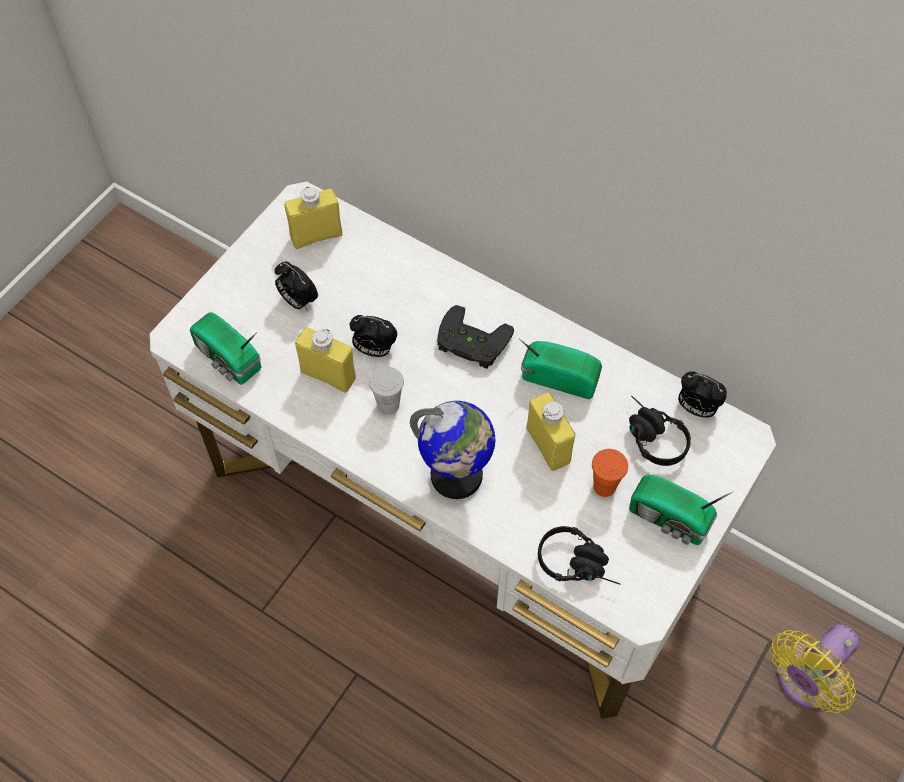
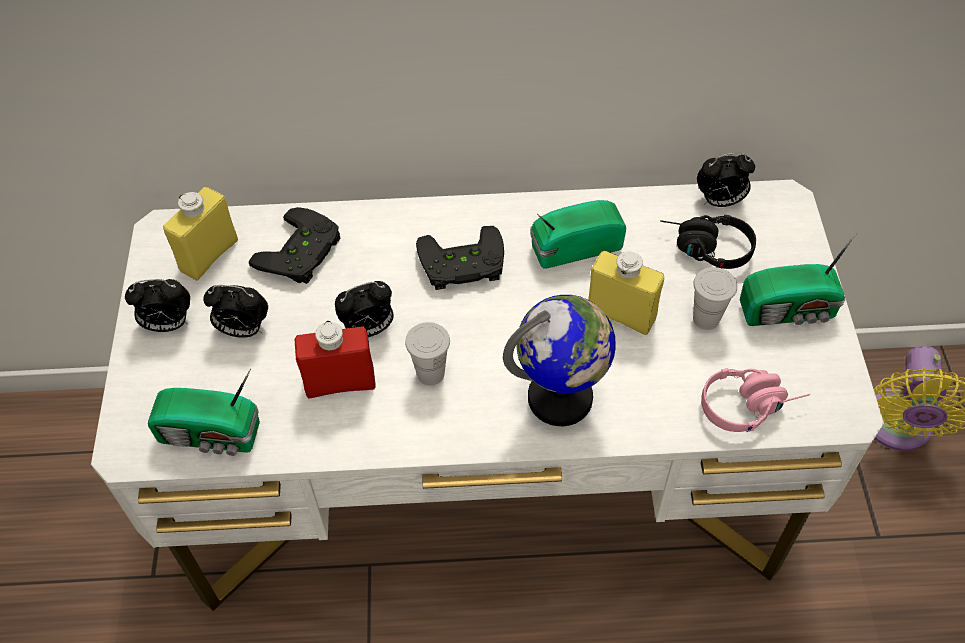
camera: 35 degrees left, 5 degrees down
yellow bottle [295,327,356,393] -> red bottle [295,321,376,399]
black headphones [538,526,620,585] -> pink headphones [701,368,810,432]
orange cup [592,449,628,497] -> white cup [693,267,737,330]
none -> alarm clock [125,279,190,332]
none -> black game controller [249,207,341,284]

